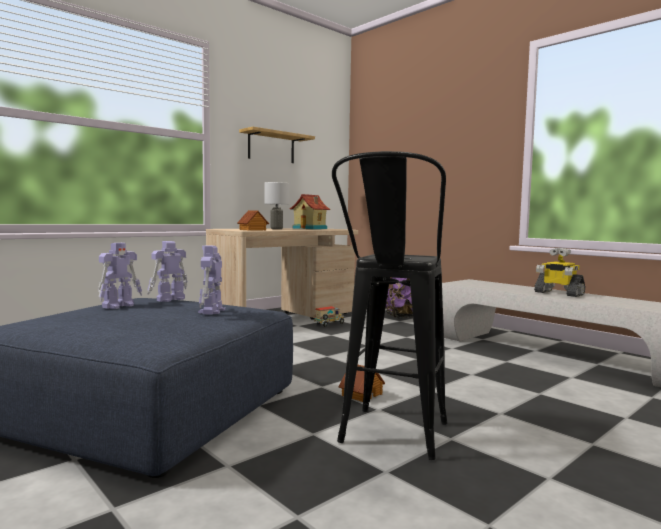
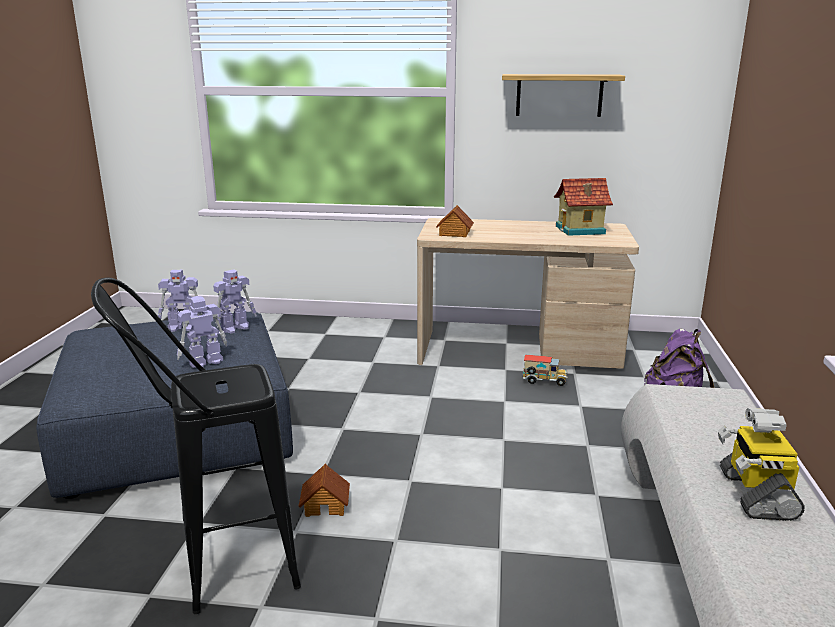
camera: 50 degrees right, 15 degrees up
toy robot [148,241,188,302] -> toy robot turned 135 degrees clockwise [213,269,257,334]
white table lamp [264,182,289,229] -> none

